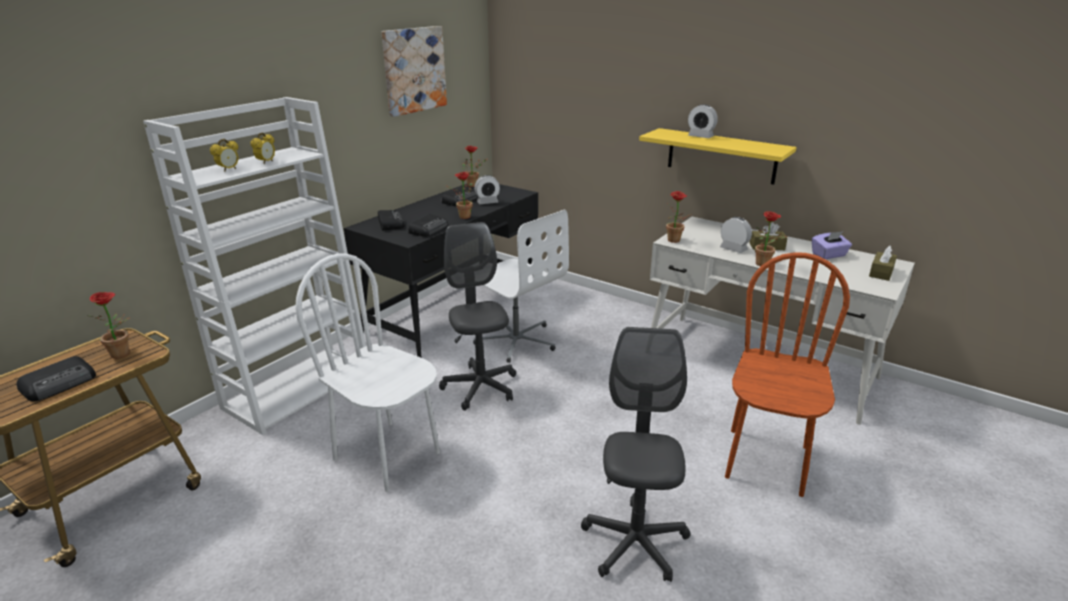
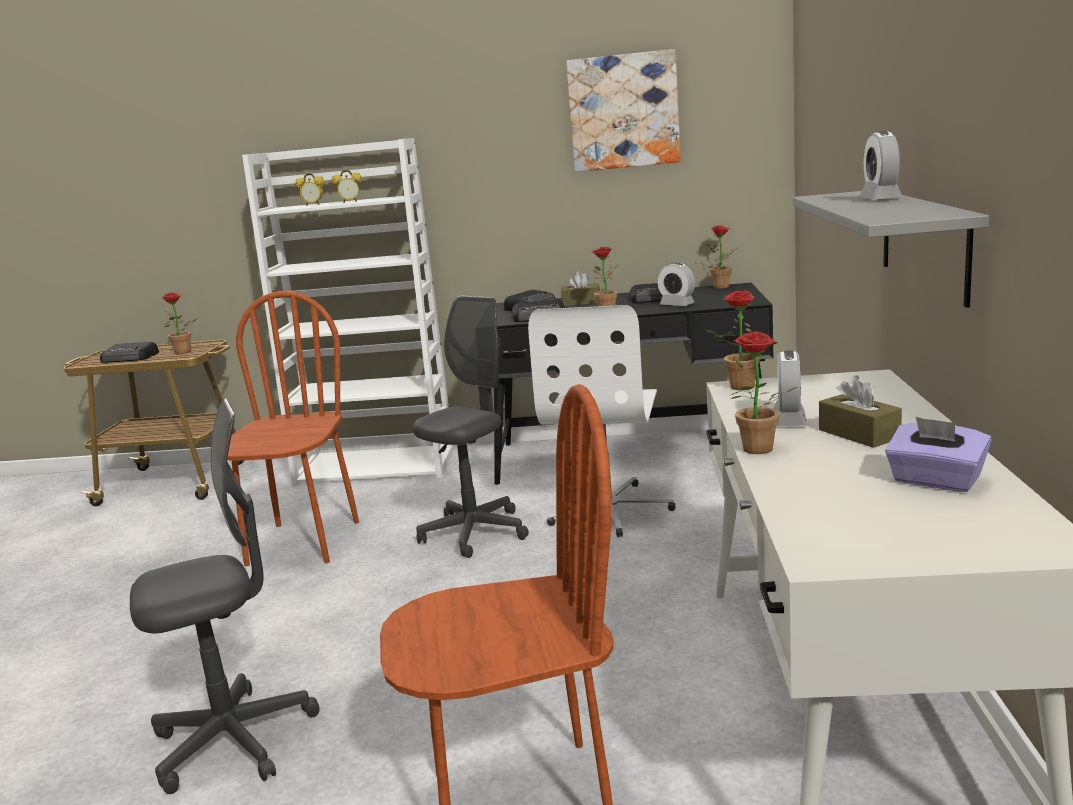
camera: 60 degrees right, 10 degrees down
white chair [295,253,440,492] -> brown chair [227,291,359,566]
yellow shelf [639,128,797,185] -> grey shelf [793,191,989,308]
brown tissue box [869,246,897,281] -> brown tissue box moved to [561,271,600,307]

